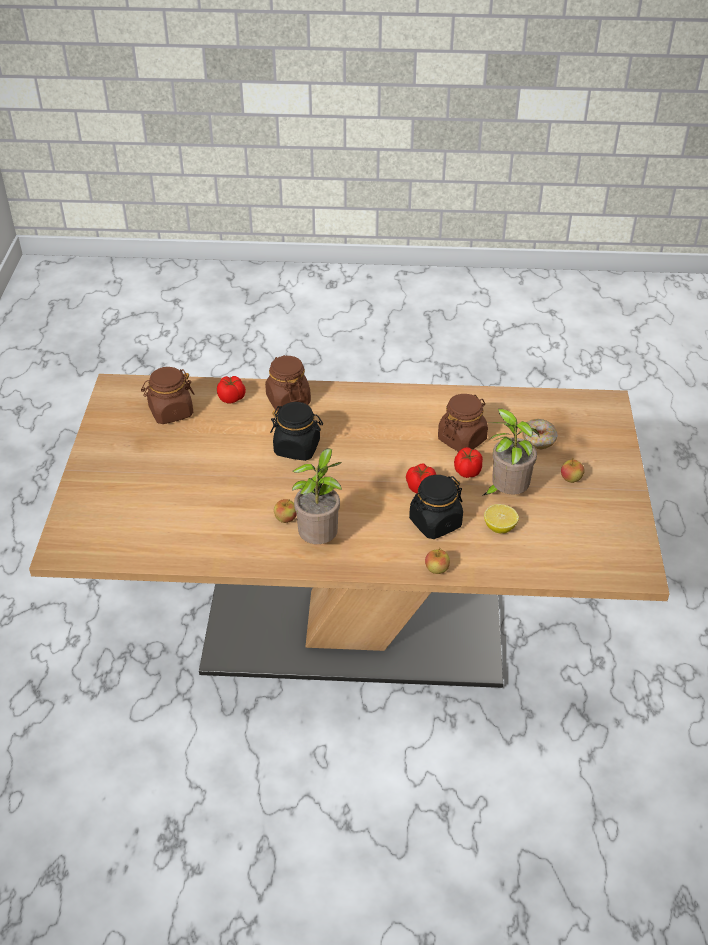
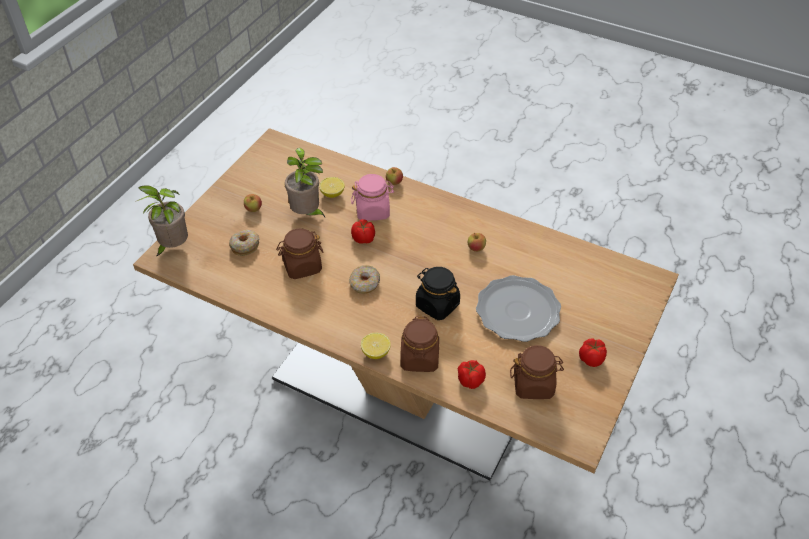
camera: 155 degrees left, 5 degrees up
potted plant [292,448,342,544] -> potted plant moved to [135,185,188,257]
black jar [409,475,463,539] -> pink jar [351,174,394,221]
tomato [454,447,483,478] -> tomato moved to [579,338,607,367]
none -> donut [349,265,380,294]
none -> lemon [361,333,391,359]
none -> plate [476,275,561,342]

